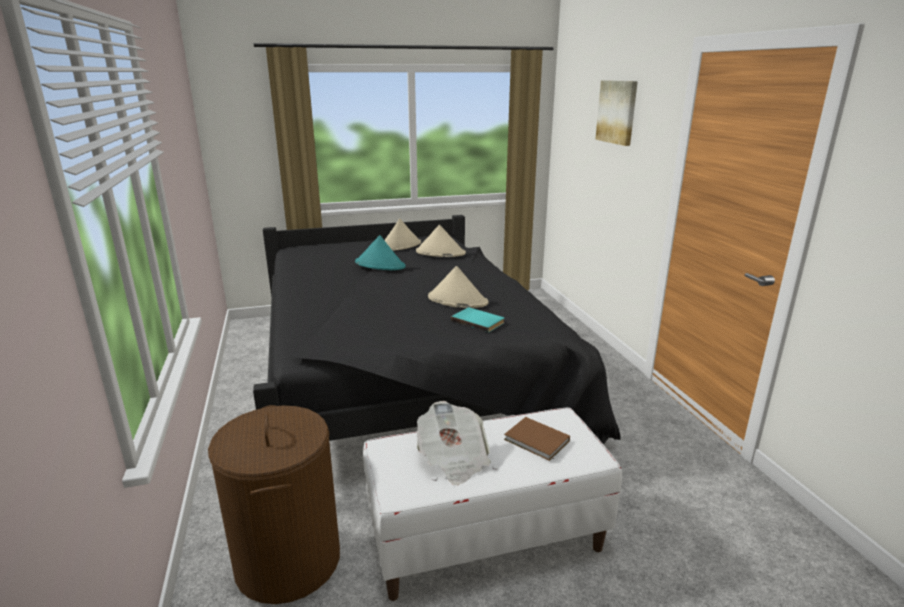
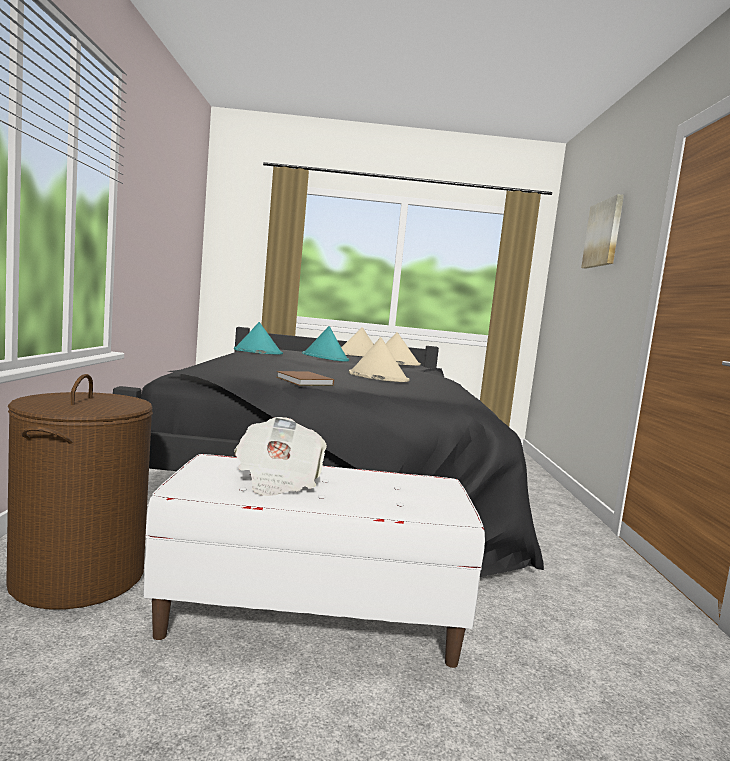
camera: 15 degrees right, 15 degrees down
turquoise book [451,307,504,333] -> none
brown book [504,417,570,461] -> brown book moved to [277,371,334,386]
none -> turquoise hat [234,322,283,355]

